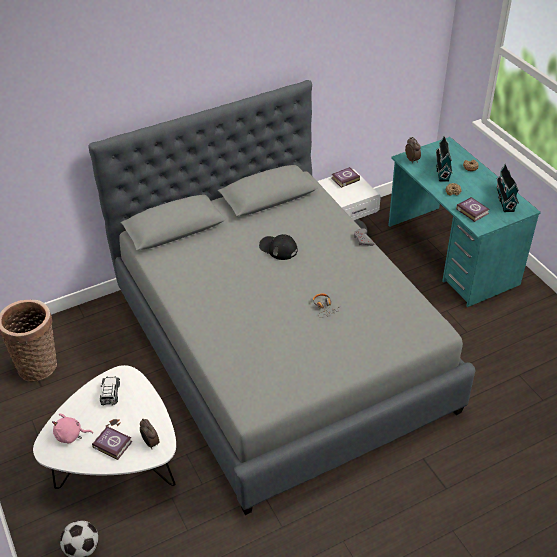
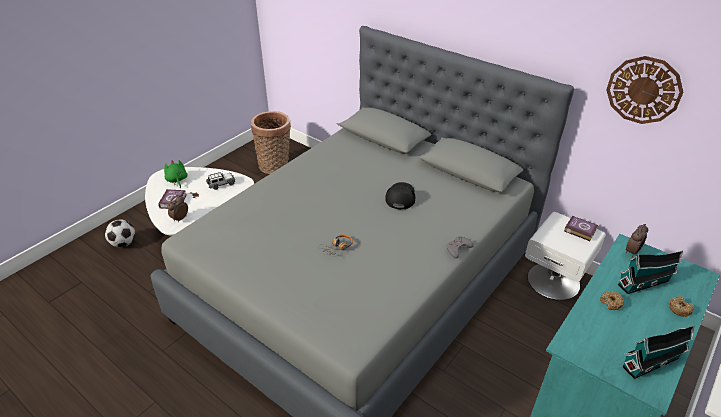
camera: 65 degrees right, 5 degrees down
pink plush toy [52,413,93,443] -> green plush toy [164,160,188,188]
book [456,197,489,222] -> none
none -> wall clock [606,56,683,124]

